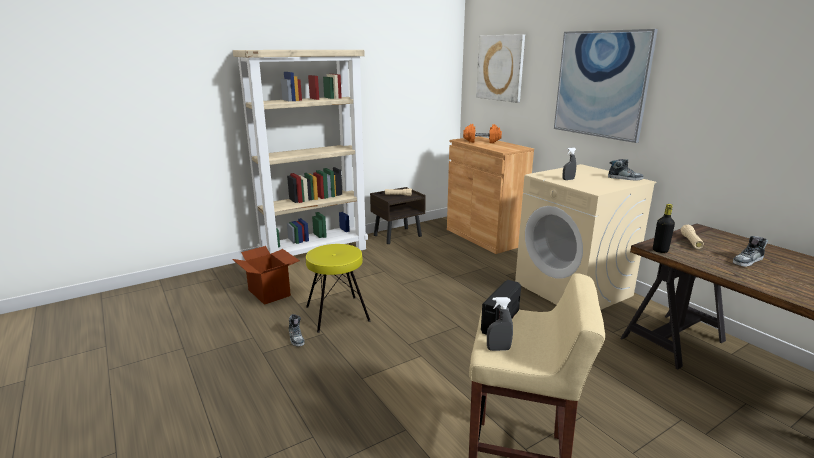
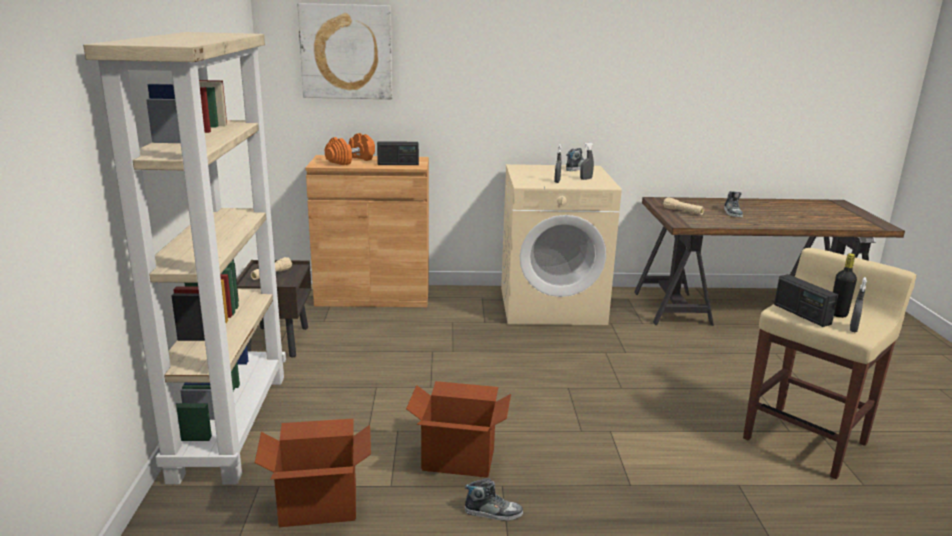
camera: 60 degrees left, 0 degrees up
yellow stool [306,244,370,333] -> cardboard box [406,381,511,478]
picture [554,29,658,143] -> none
black bottle [653,204,675,253] -> black bottle moved to [833,253,857,318]
none -> radio [377,142,419,165]
none -> grey spray bottle [580,142,594,180]

